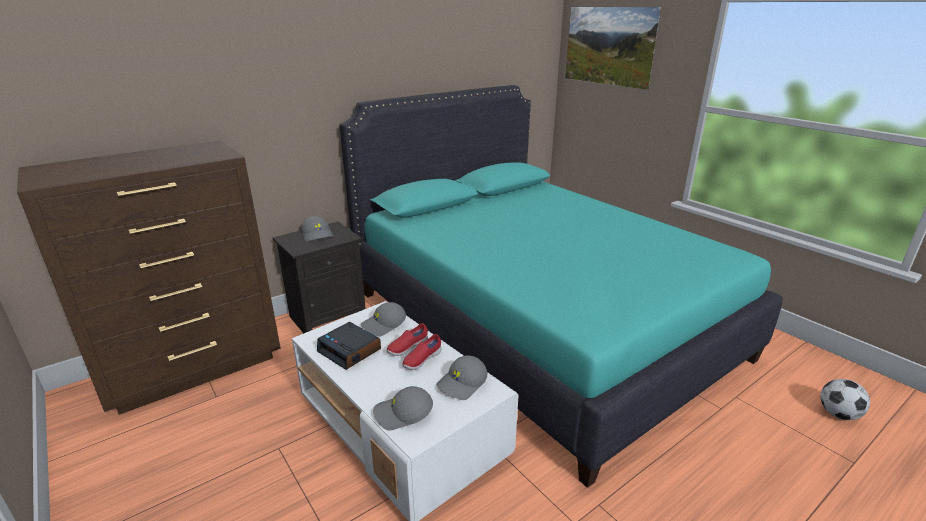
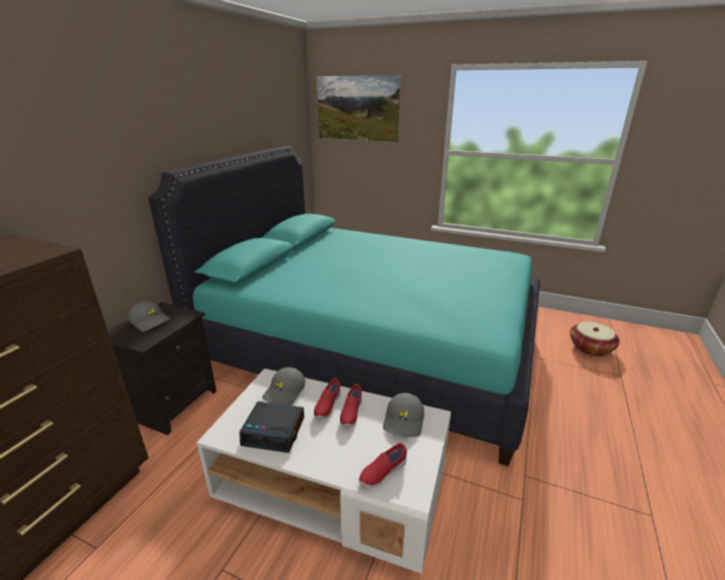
camera: 30 degrees left, 0 degrees up
grey cap [373,386,433,431] -> red shoe [359,443,407,488]
football [820,379,870,420] -> basket [570,322,620,356]

